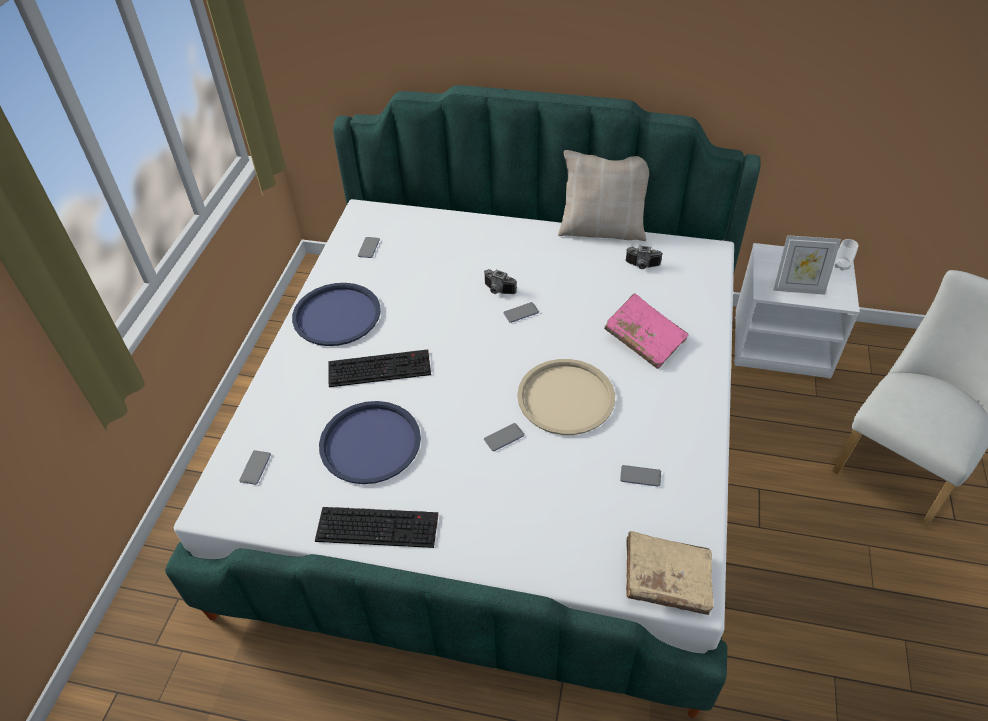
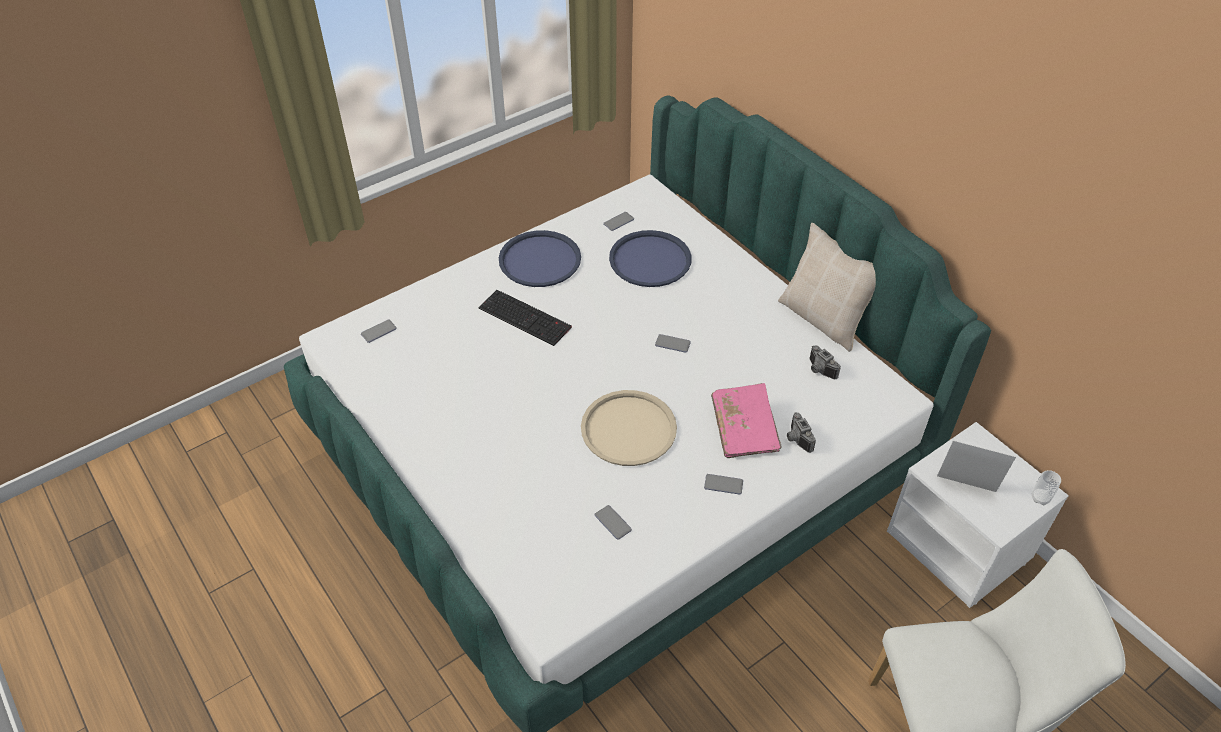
camera: 40 degrees right, 0 degrees up
keyboard [315,507,438,548] -> none
blue tray [319,401,421,484] -> blue tray moved to [609,230,691,287]
camera [484,269,517,294] -> camera moved to [787,413,816,453]
phone [484,423,524,451] -> phone moved to [704,474,743,495]
beige book [626,531,714,615] -> none
picture frame [773,235,841,294] -> picture frame turned 150 degrees clockwise [937,440,1016,492]

